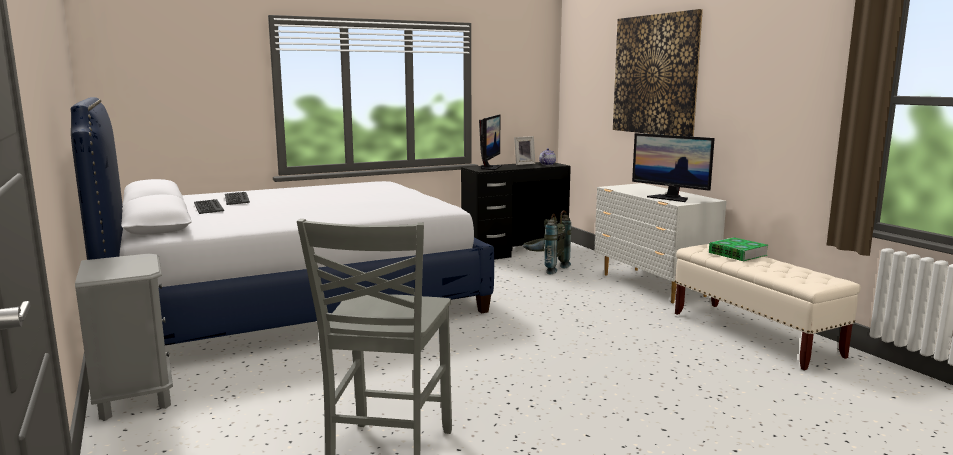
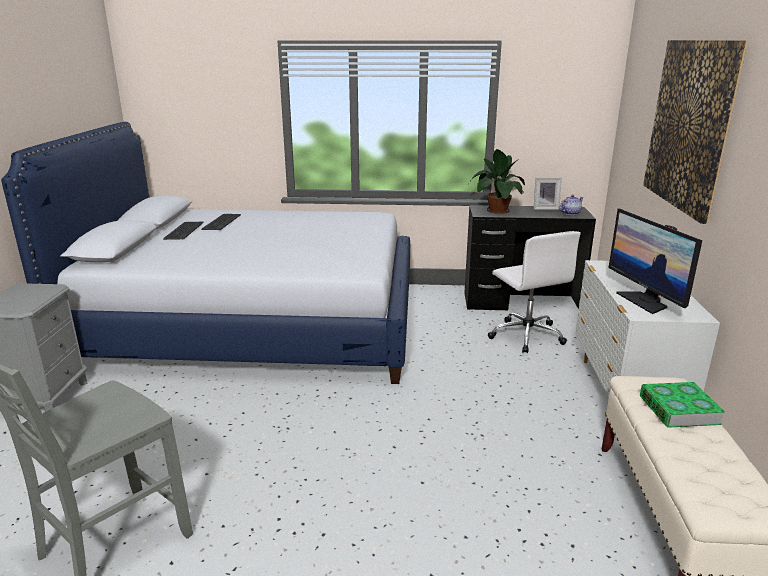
camera: 30 degrees right, 10 degrees up
monitor [479,114,502,170] -> potted plant [471,149,525,214]
grey backpack [523,210,572,275] -> white office chair [488,231,581,353]

